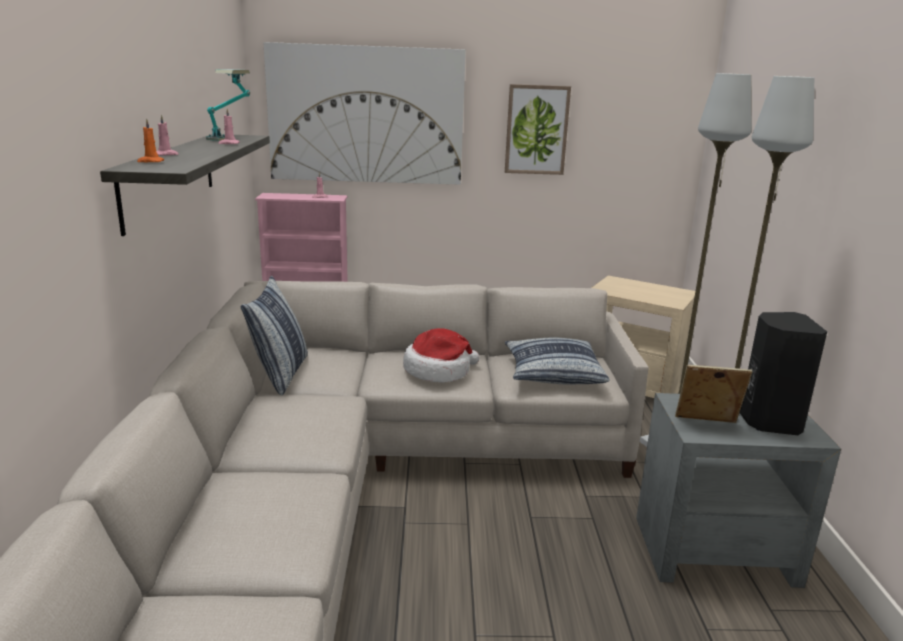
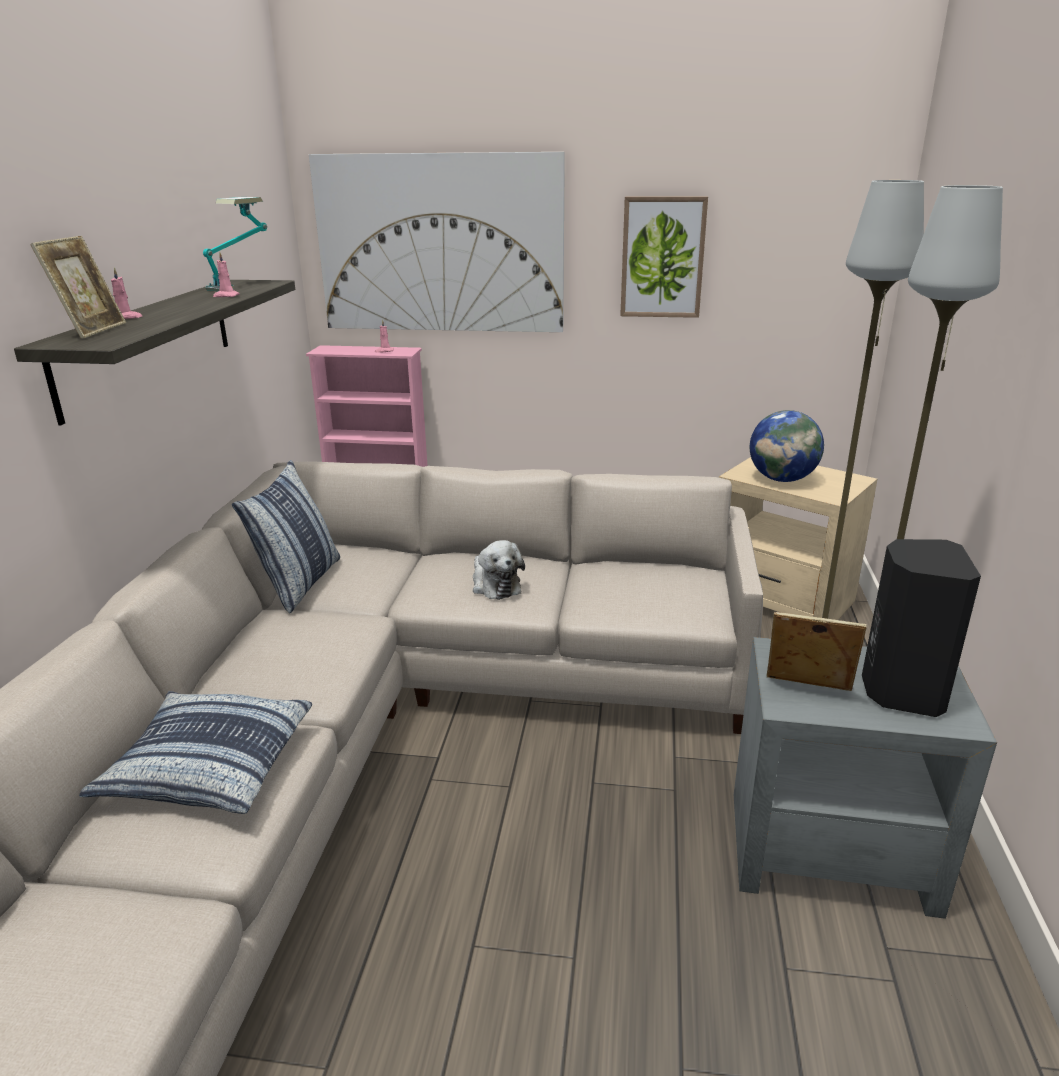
camera: 10 degrees right, 5 degrees up
orange candle [137,119,164,162] -> picture frame [30,236,126,339]
hat [403,328,480,382] -> plush toy [473,540,525,600]
pillow [505,338,610,385] -> pillow moved to [79,691,312,814]
none -> globe [750,410,824,482]

